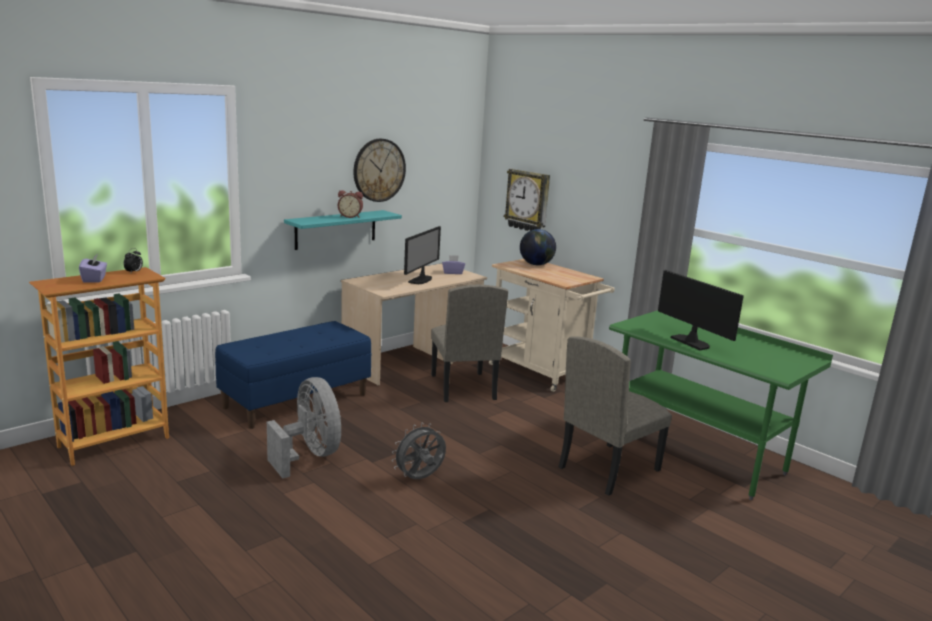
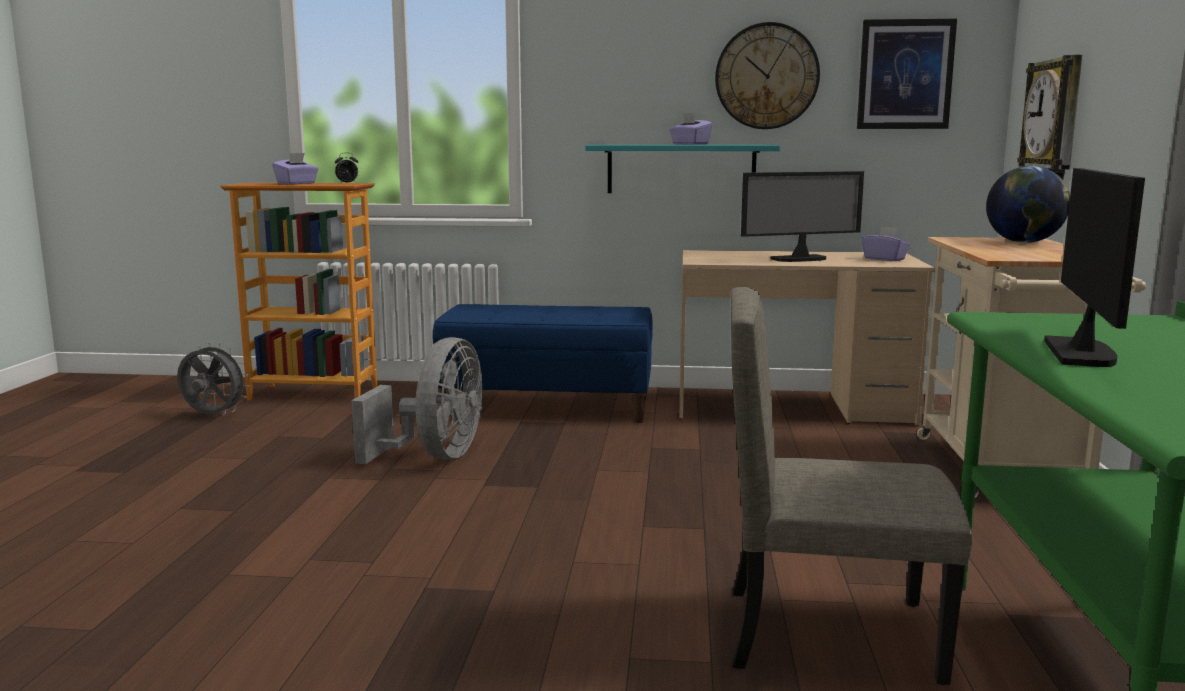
camera: 50 degrees right, 5 degrees down
alarm clock [338,190,363,218] -> purple tissue box [669,113,713,145]
grey fan [392,423,446,479] -> grey fan moved to [177,342,249,415]
beige chair [431,284,508,402] -> none
none -> picture [857,19,957,129]

